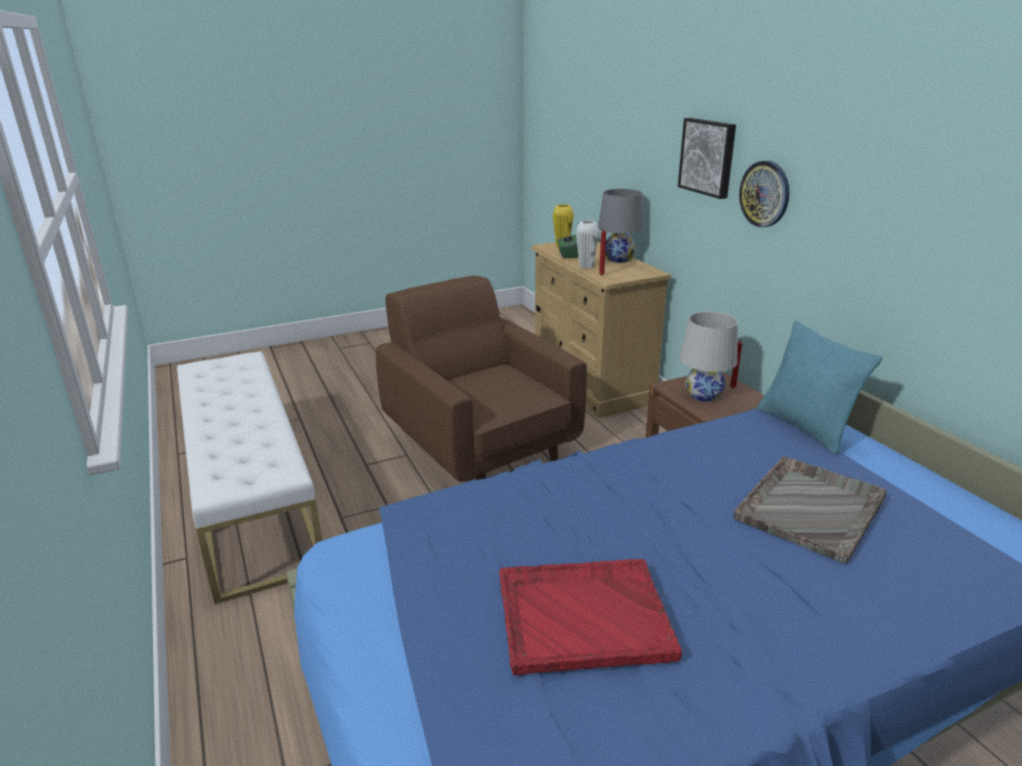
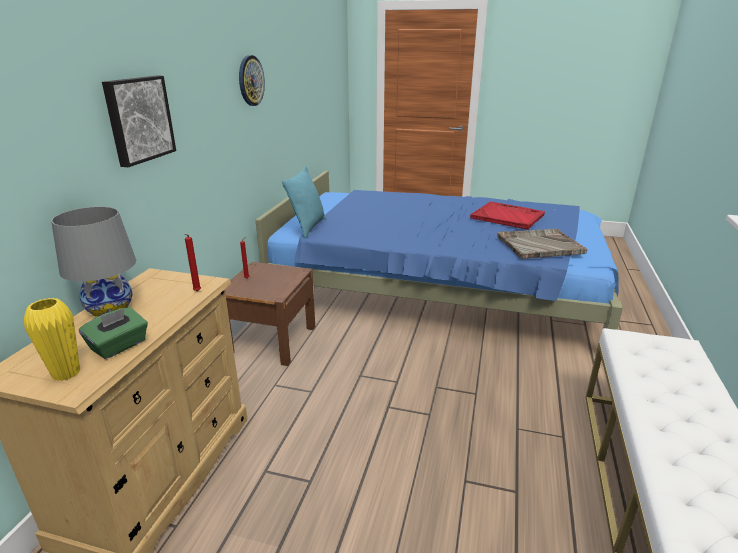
camera: 140 degrees left, 0 degrees up
brown armchair [376,275,587,482] -> none
white vase [576,220,599,269] -> none
white table lamp [680,312,738,402] -> none
grey tray [734,456,887,564] -> grey tray moved to [497,229,587,259]
wall clock [739,161,790,227] -> wall clock moved to [239,55,265,106]

